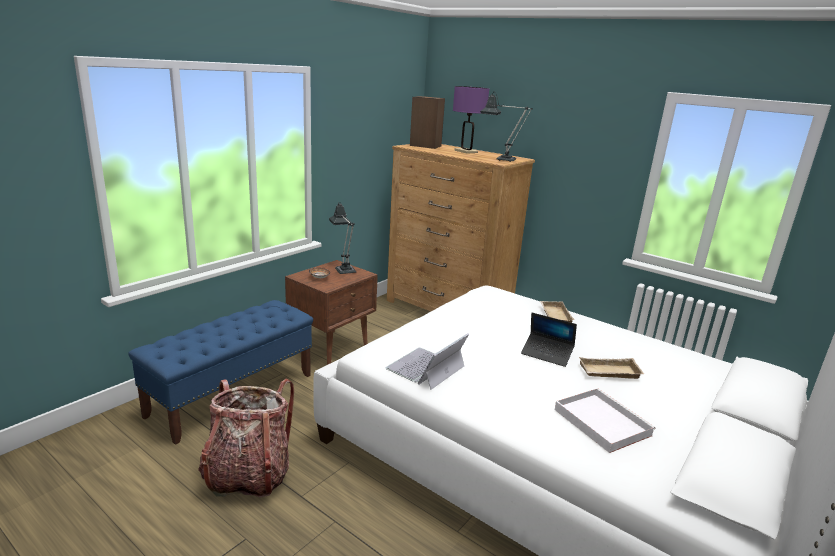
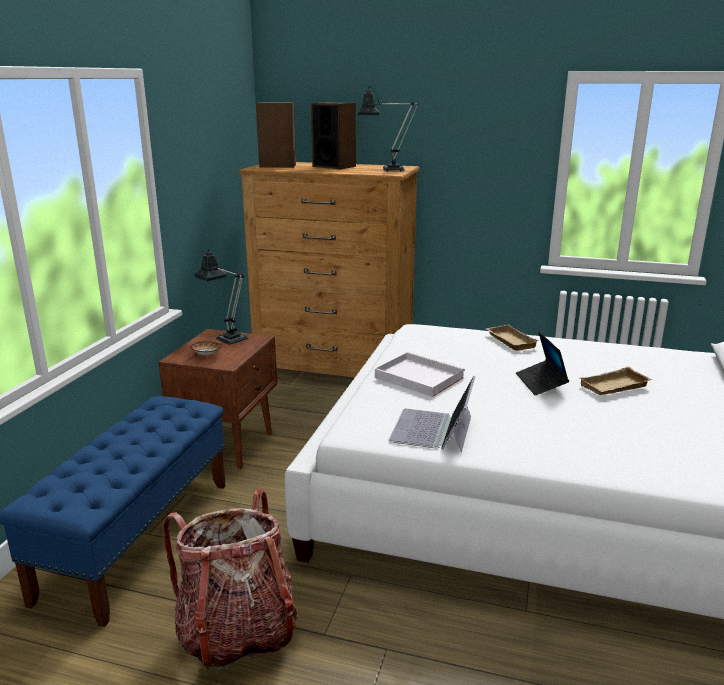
camera: 20 degrees left, 0 degrees up
purple table lamp [453,86,489,154] -> speaker [311,102,356,169]
laptop [521,313,577,367] -> laptop turned 75 degrees clockwise [516,332,569,395]
white tray [555,388,655,453] -> white tray moved to [375,352,465,397]

